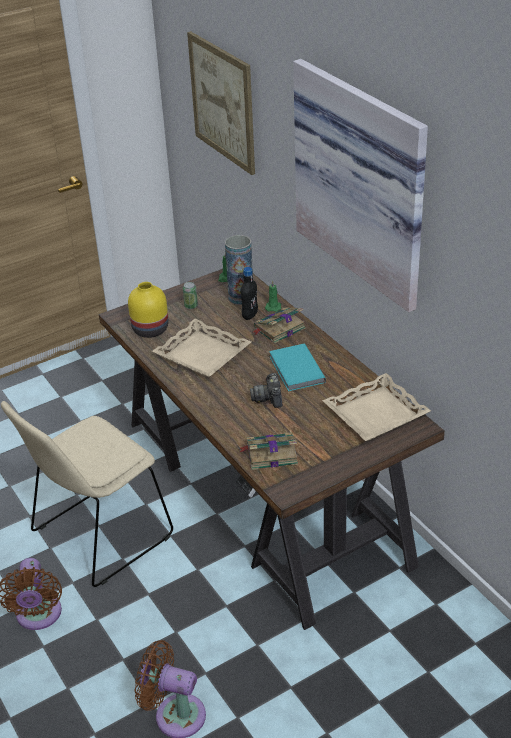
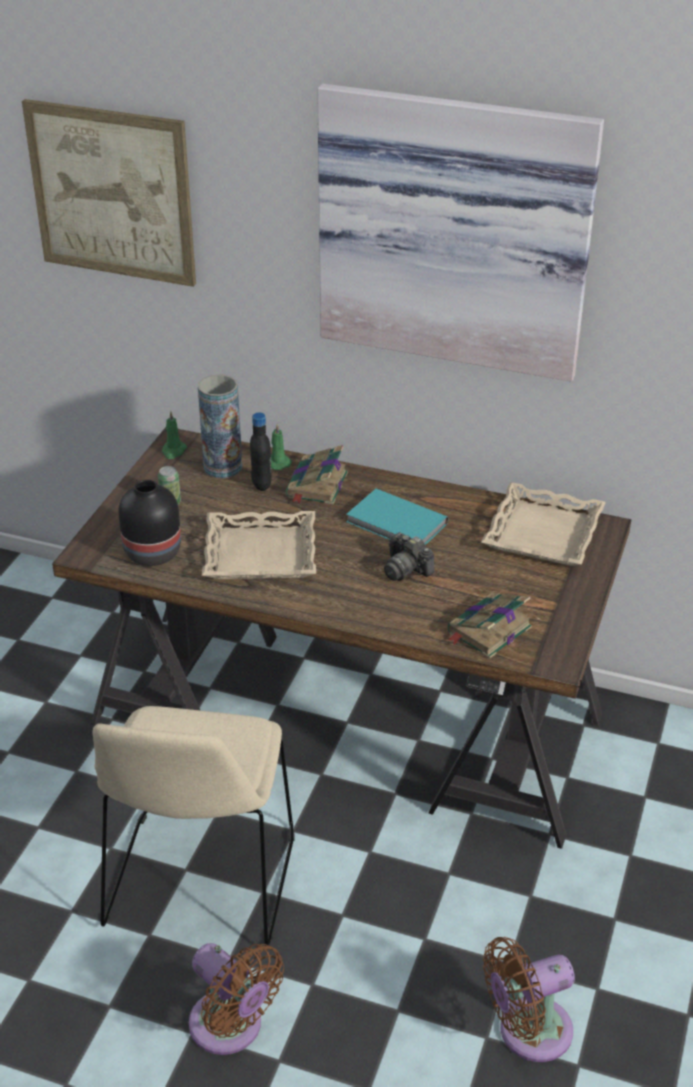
camera: 40 degrees left, 0 degrees up
yellow vase [128,282,168,338] -> black vase [118,480,181,566]

